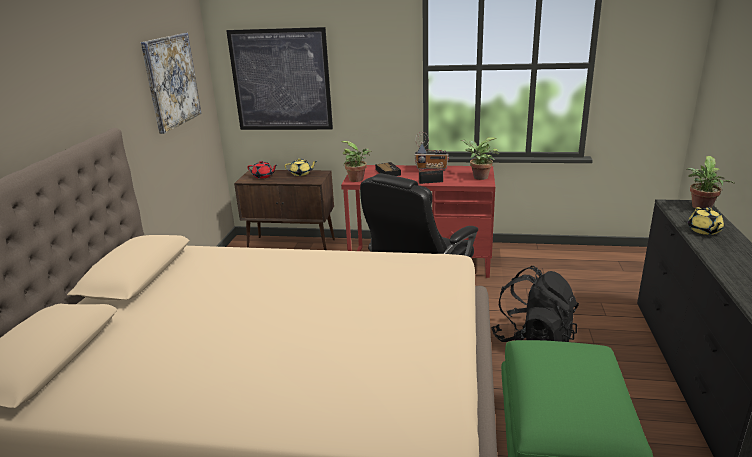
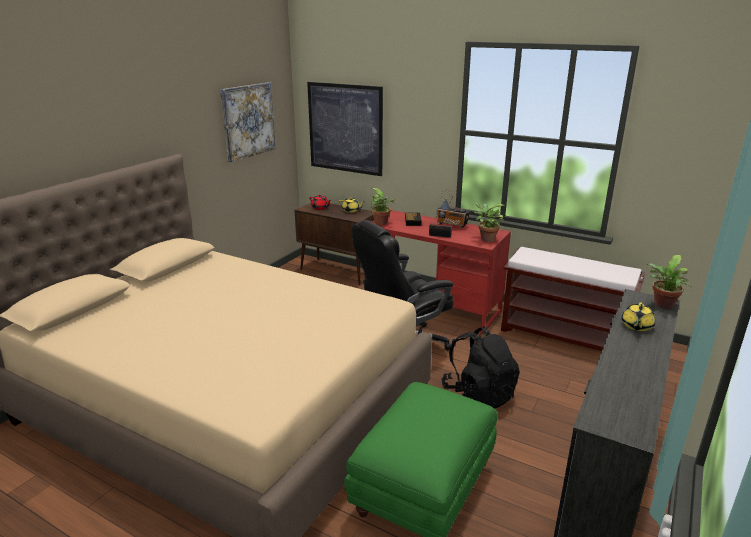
camera: 20 degrees right, 0 degrees up
none -> brown bench [501,247,645,351]

